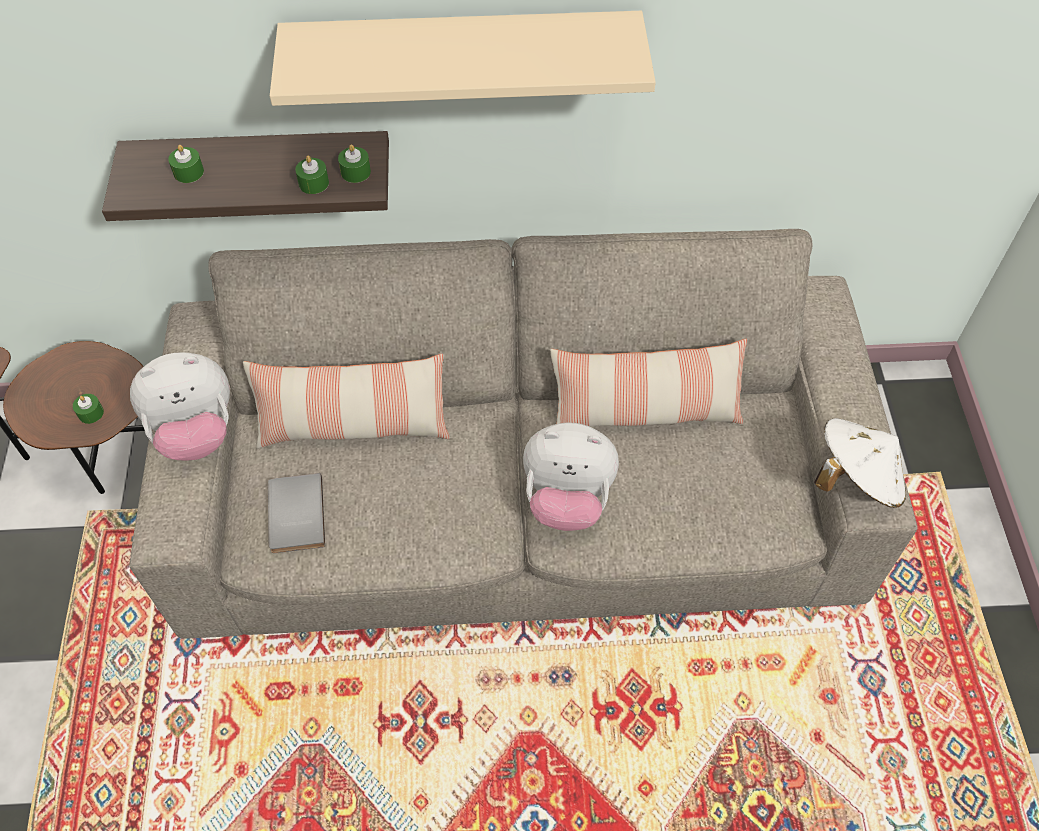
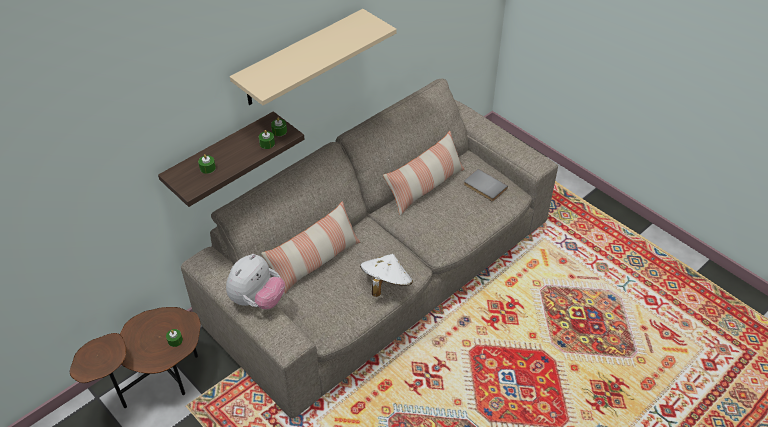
camera: 40 degrees left, 10 degrees down
grey book [268,473,325,554] -> grey book moved to [464,169,508,202]
plush toy [523,423,619,531] -> none
white hat [814,418,906,508] -> white hat moved to [360,254,413,297]

